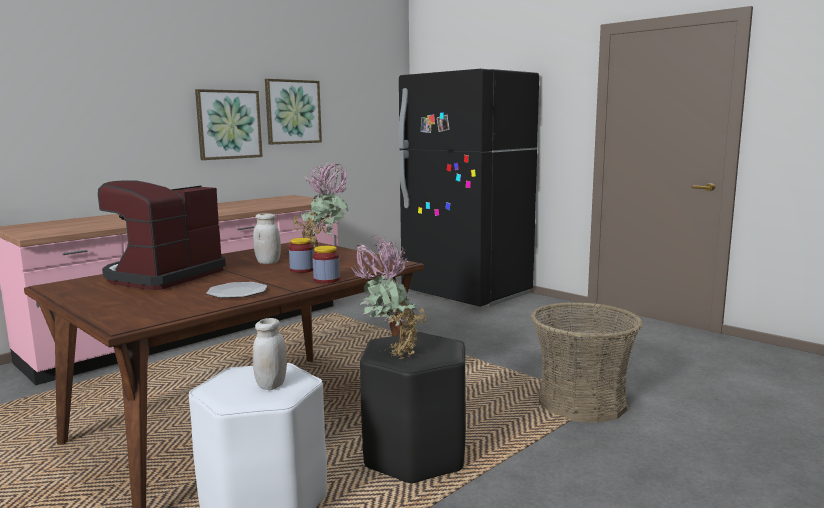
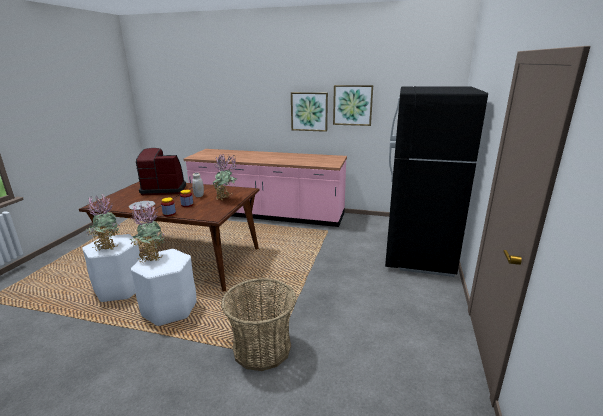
camera: 60 degrees right, 10 degrees up
white jar [253,318,287,390] -> potted plant [86,195,120,251]
black stool [360,332,466,483] -> white stool [131,249,197,326]

